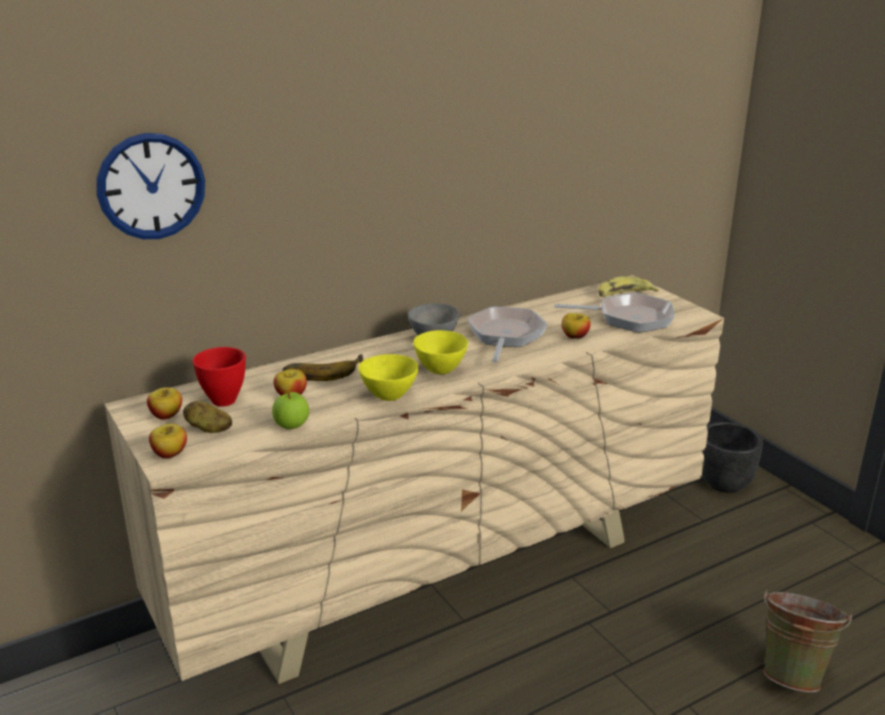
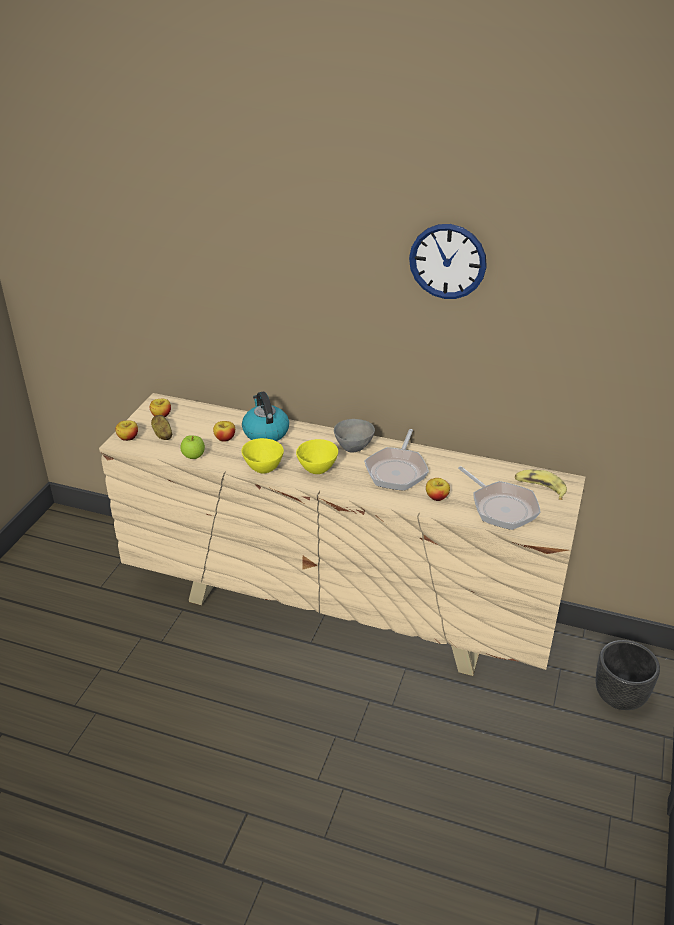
camera: 50 degrees right, 10 degrees up
wall clock [96,133,205,239] -> wall clock moved to [409,224,487,299]
red bowl [193,347,246,407] -> none
banana [283,354,363,381] -> kettle [242,392,289,441]
frying pan [467,307,548,362] -> frying pan turned 135 degrees clockwise [364,429,429,491]
green bucket [764,590,852,692] -> none

